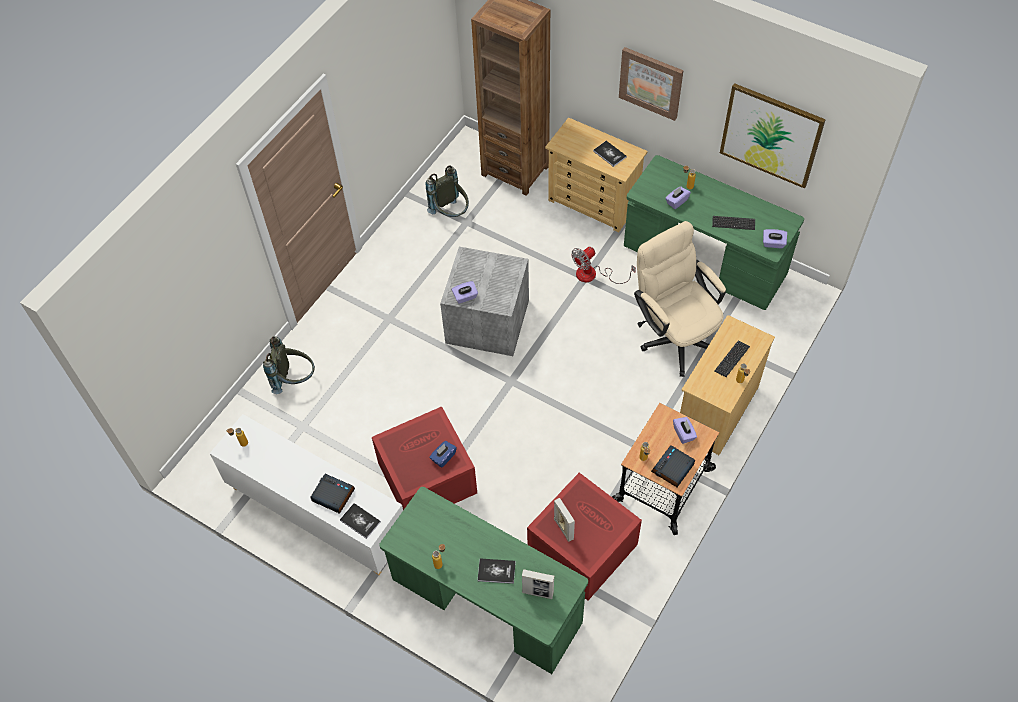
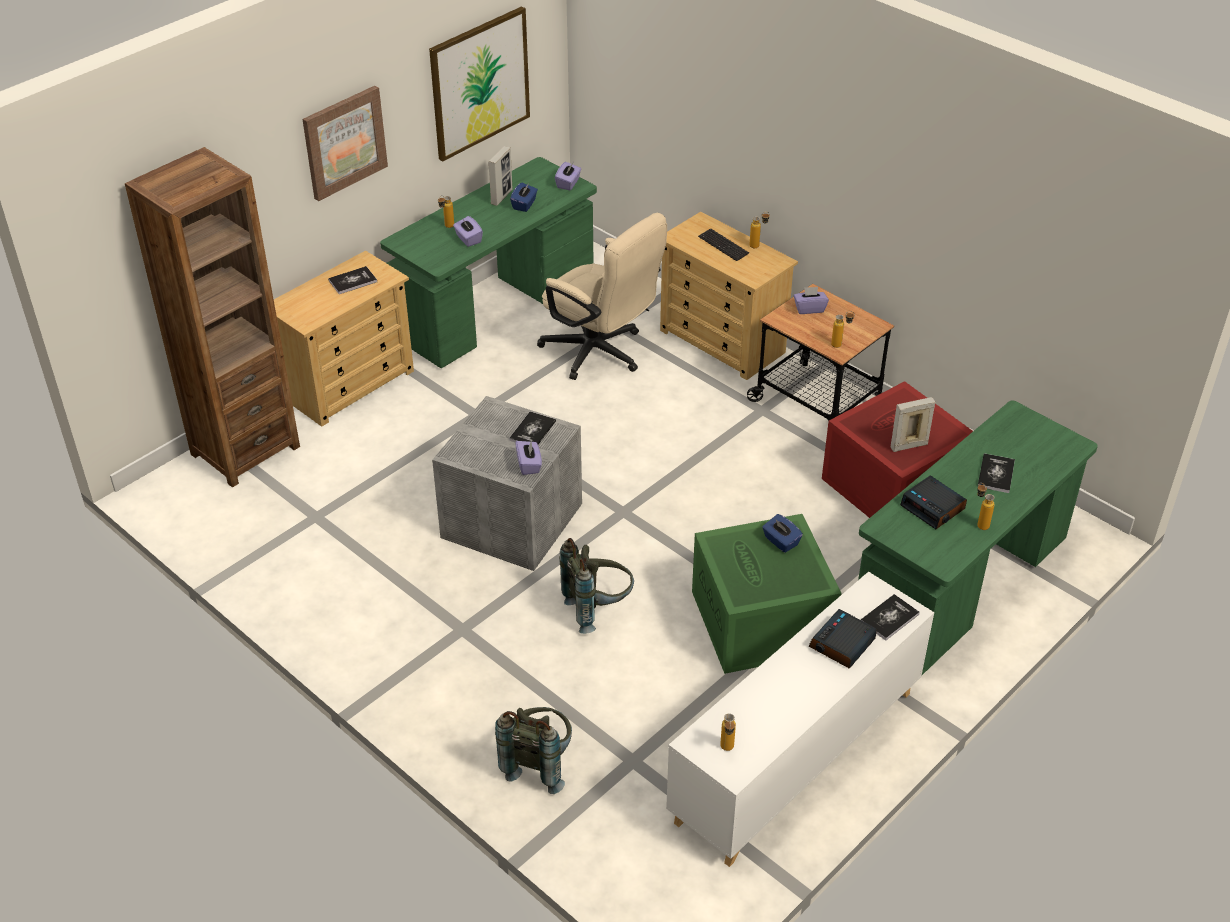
camera: 80 degrees left, 15 degrees down
red storage box [372,406,477,510] -> green storage box [692,514,842,674]
grey backpack [425,165,469,217] -> grey backpack moved to [559,538,634,634]
picture frame [522,569,554,599] -> picture frame moved to [488,146,513,206]
fan [571,247,636,284] -> none
beige office chair [634,221,726,377] -> beige office chair turned 120 degrees counterclockwise [537,213,667,380]
alarm clock [651,445,695,487] -> alarm clock moved to [900,475,967,529]
keyboard [712,216,755,230] -> blue tissue box [510,183,538,212]
none -> book [509,411,556,445]

